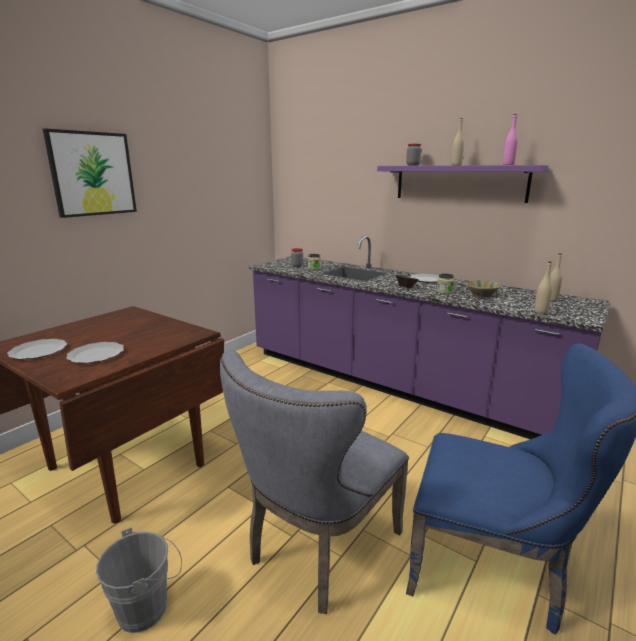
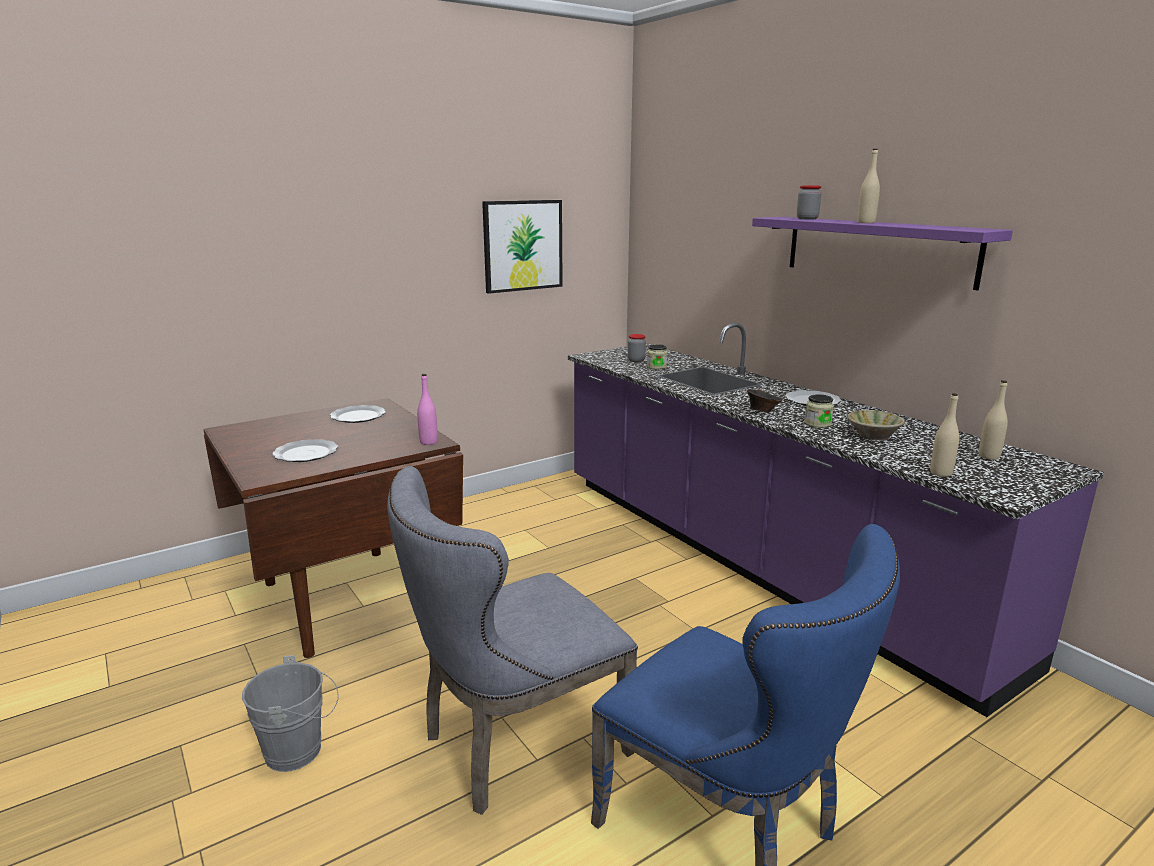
camera: 20 degrees right, 0 degrees up
plate [7,339,67,359] -> plate moved to [330,405,386,423]
picture [43,129,137,218] -> picture moved to [482,200,563,294]
pink bottle [502,114,518,165] -> pink bottle moved to [417,374,438,445]

